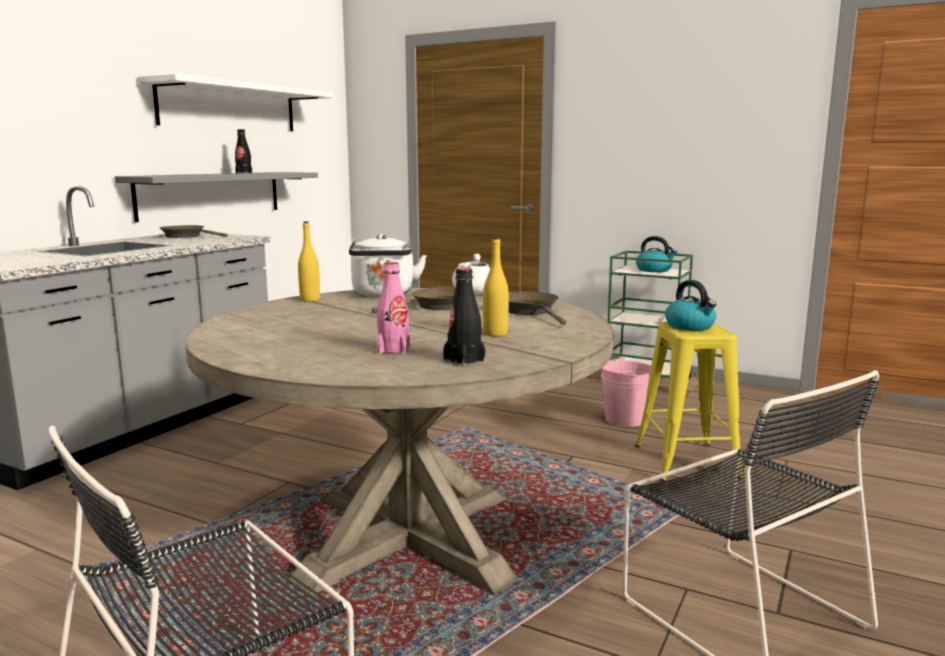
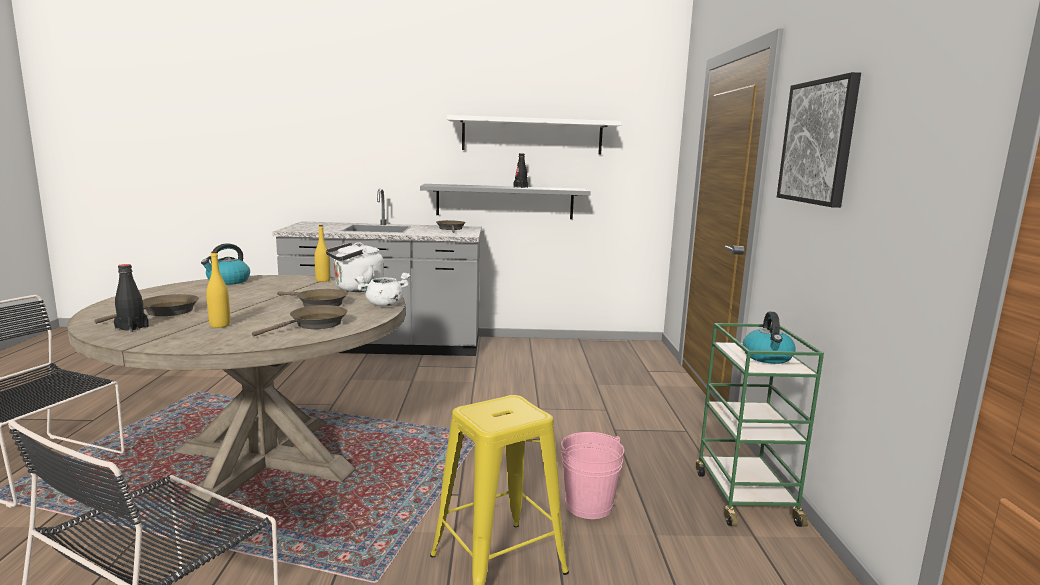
camera: 60 degrees right, 0 degrees up
pink bottle [377,262,410,354] -> brown frying pan [94,294,199,324]
kettle [665,280,716,331] -> kettle moved to [201,244,250,285]
none -> picture [777,72,861,208]

